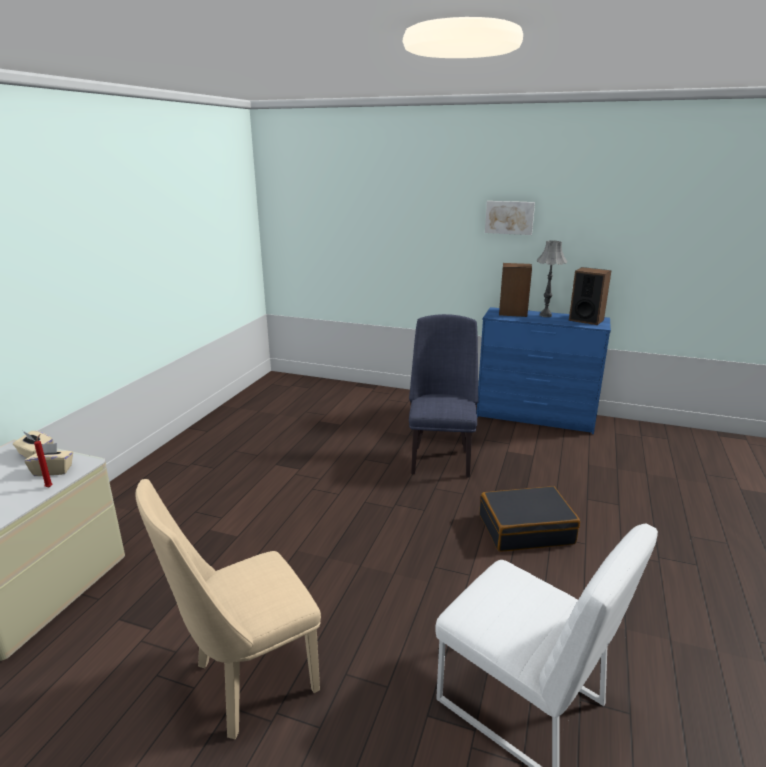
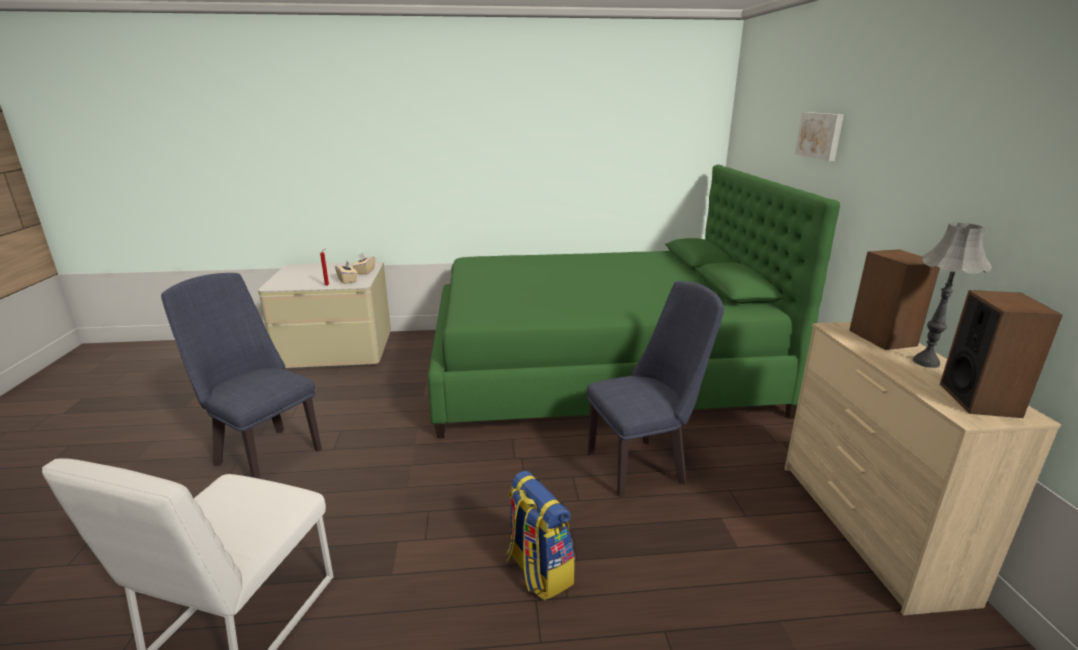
camera: 65 degrees right, 0 degrees up
beige chair [135,479,321,739] -> blue chair [161,273,322,479]
blue dresser [477,307,611,434] -> beige dresser [785,322,1061,616]
black suitcase [480,486,580,552] -> backpack [506,471,575,600]
picture [485,201,535,235] -> picture moved to [795,112,844,161]
none -> green bed [428,165,840,438]

